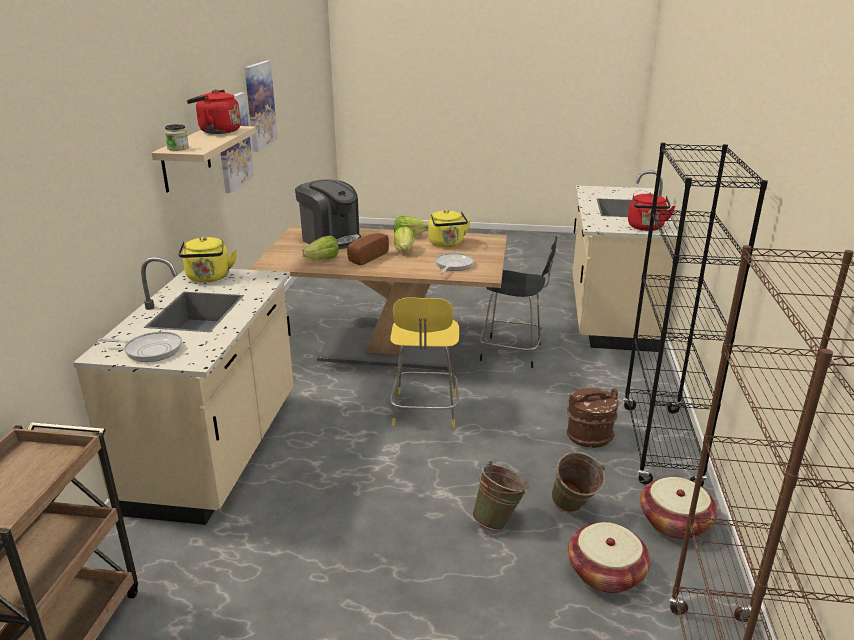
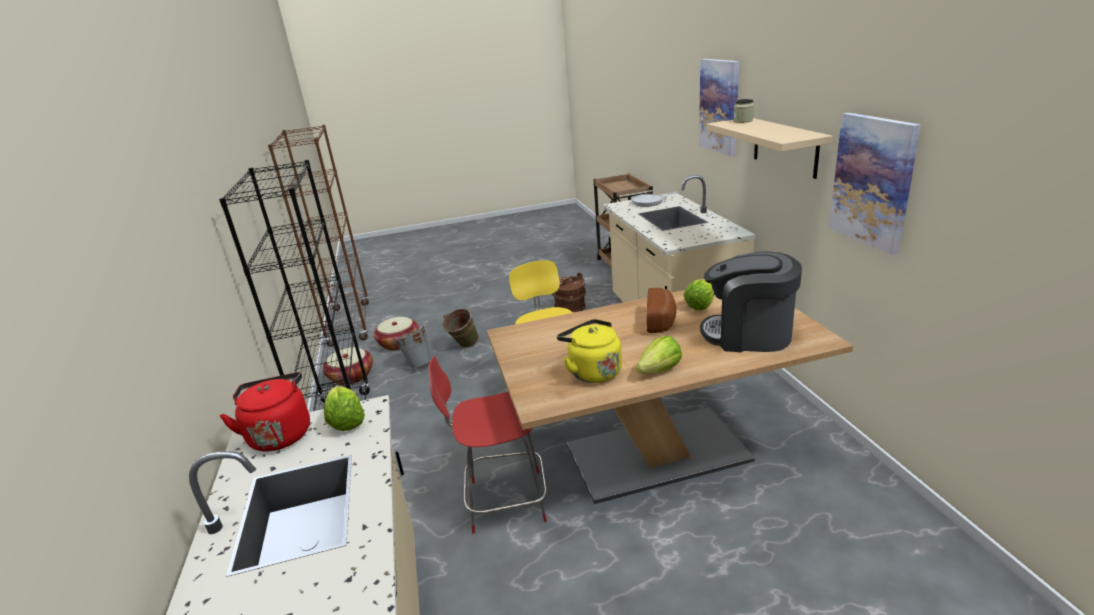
camera: 160 degrees right, 0 degrees up
yellow kettle [178,237,237,283] -> none
red kettle [187,90,241,134] -> none
picture [245,60,278,152] -> picture moved to [699,59,739,156]
lettuce [394,226,415,252] -> lettuce moved to [324,386,365,431]
frying pan [435,253,474,274] -> none
black chair [479,236,557,368] -> red chair [428,355,547,534]
green bucket [551,452,605,512] -> grey bucket [394,326,432,368]
brown bucket [567,388,619,448] -> brown bucket moved to [552,272,586,313]

